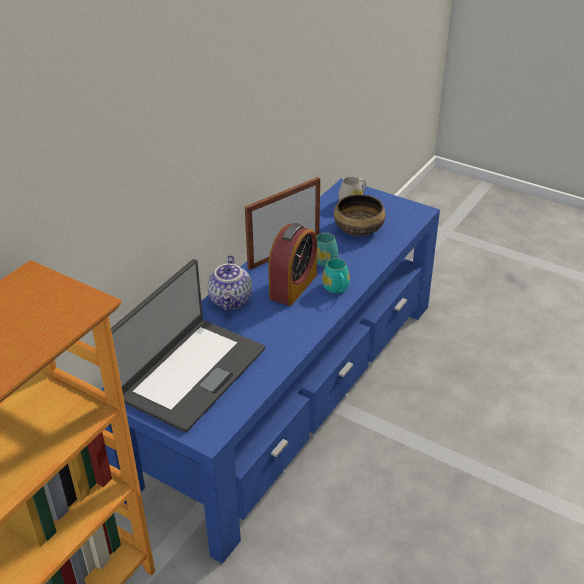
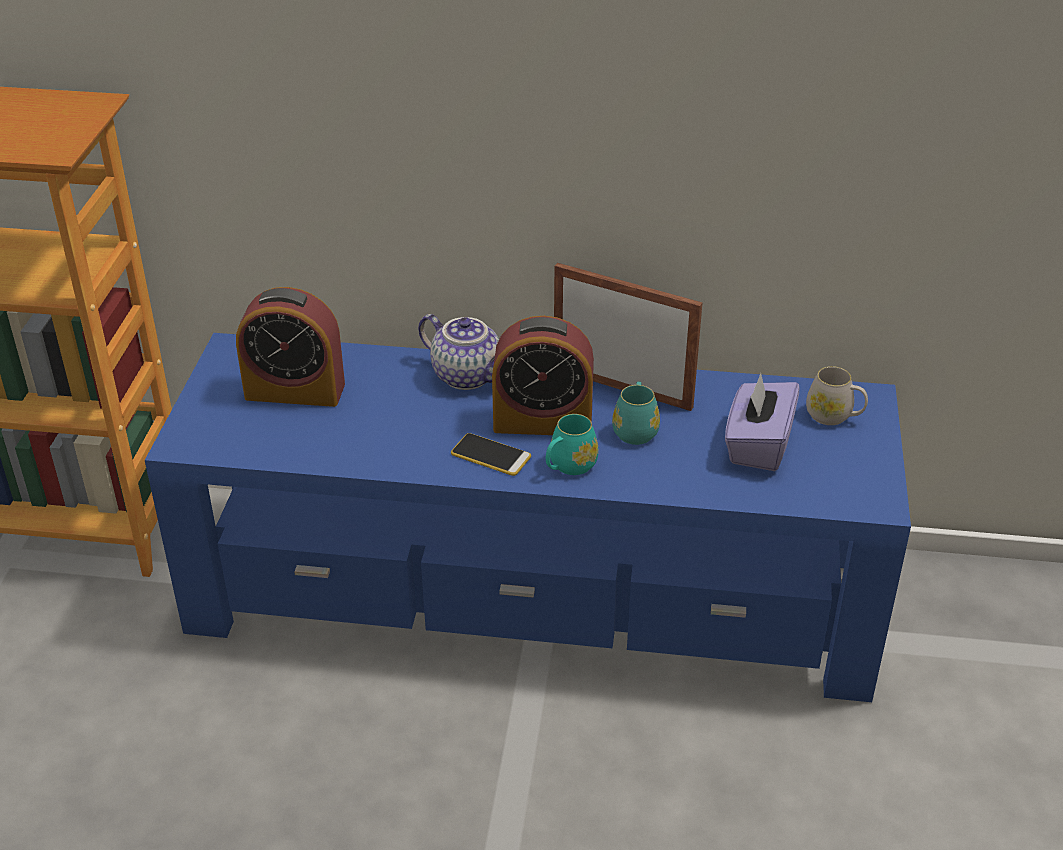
camera: 65 degrees right, 0 degrees up
laptop [111,259,265,432] -> alarm clock [236,287,345,407]
teapot [207,255,252,311] -> teapot turned 120 degrees counterclockwise [418,314,499,390]
bowl [334,194,385,236] -> purple tissue box [725,373,799,471]
none -> phone [451,433,531,476]

